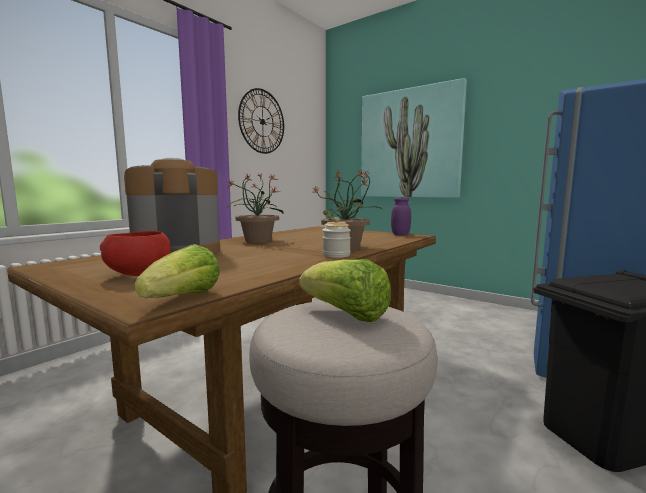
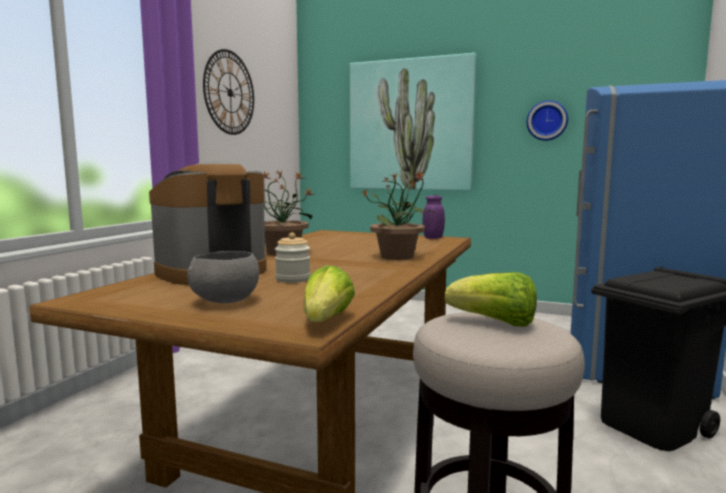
camera: 15 degrees left, 0 degrees up
red bowl [100,231,171,276] -> grey bowl [187,251,259,303]
jar [322,217,351,258] -> jar moved to [275,233,310,283]
none -> wall clock [526,100,568,141]

